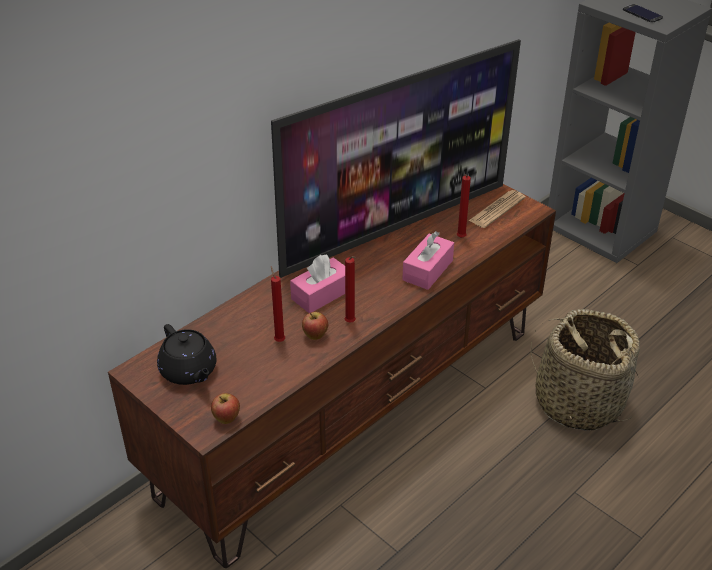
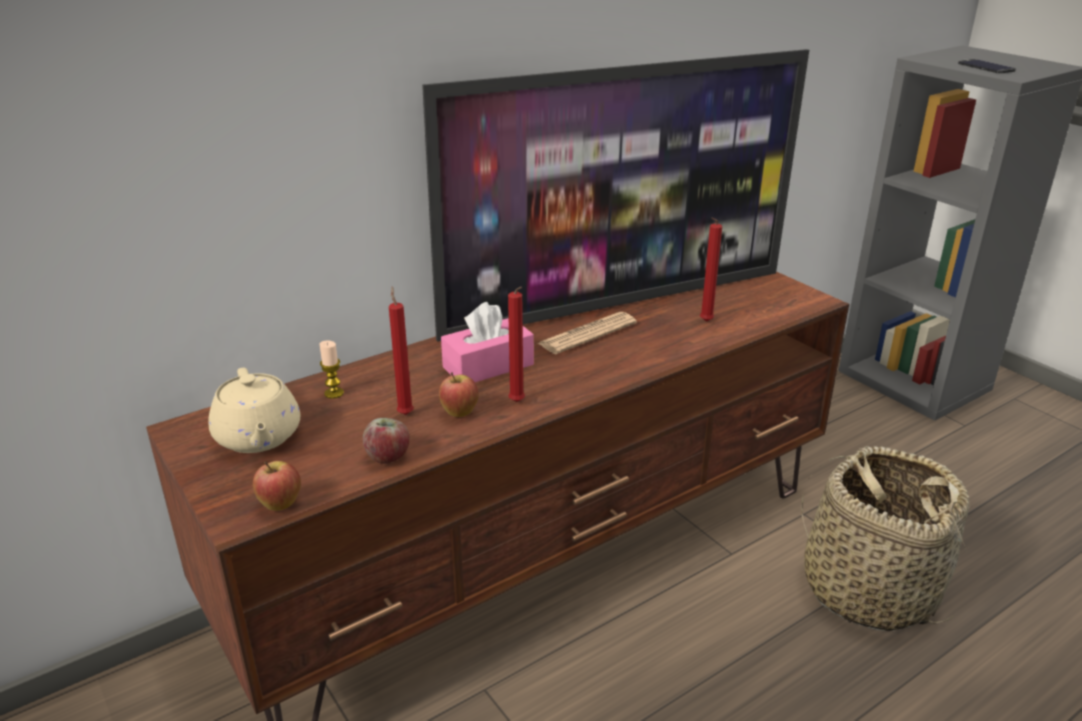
camera: 10 degrees right, 10 degrees down
black teapot [157,324,217,385] -> beige teapot [208,368,300,453]
pink tissue box [402,231,454,290] -> none
newspaper [468,190,526,228] -> newspaper moved to [537,312,637,354]
none -> candle [319,340,344,399]
none -> apple [363,418,410,464]

